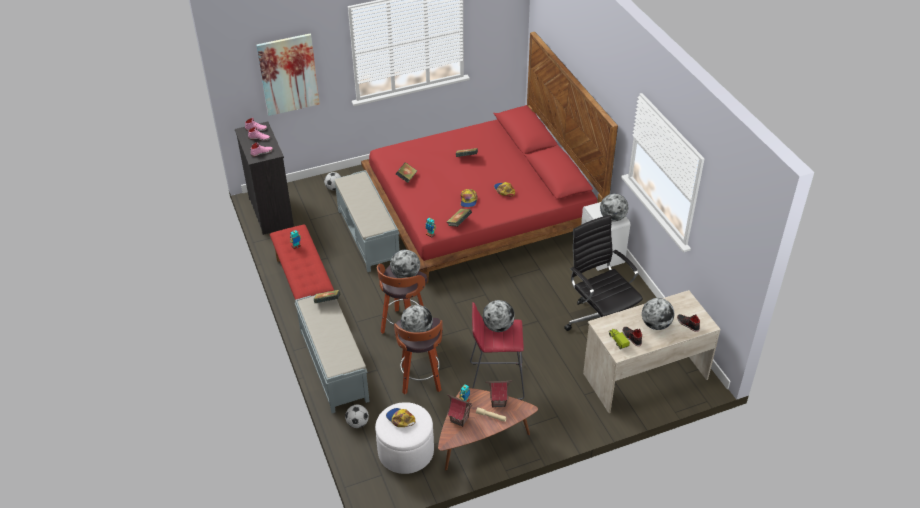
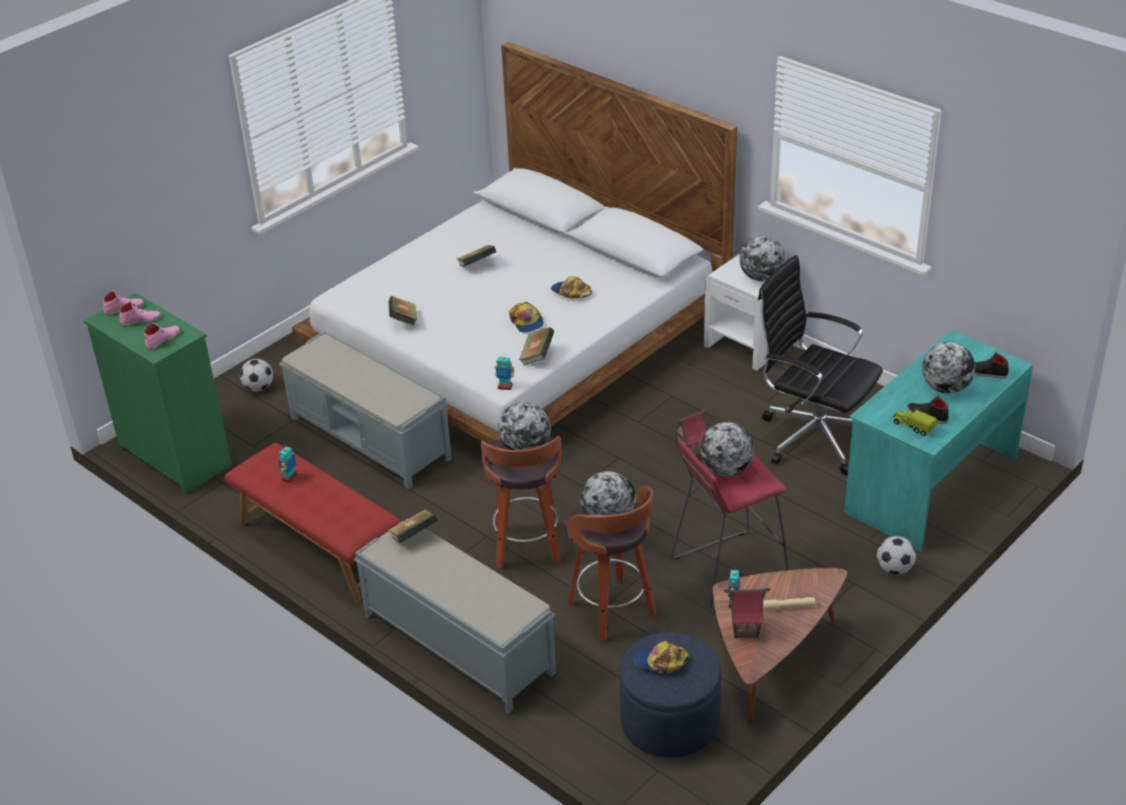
camera: 25 degrees left, 5 degrees down
black dresser [235,122,294,235] -> green dresser [84,293,232,494]
picture [256,34,320,116] -> none
football [345,404,369,428] -> football moved to [877,536,916,575]
red bed [361,32,618,283] -> white bed [292,42,737,443]
white ottoman [375,402,434,474] -> blue ottoman [619,632,721,757]
toy house [486,380,512,408] -> toy house moved to [672,408,708,456]
beige desk [583,290,721,413] -> turquoise desk [844,330,1033,552]

